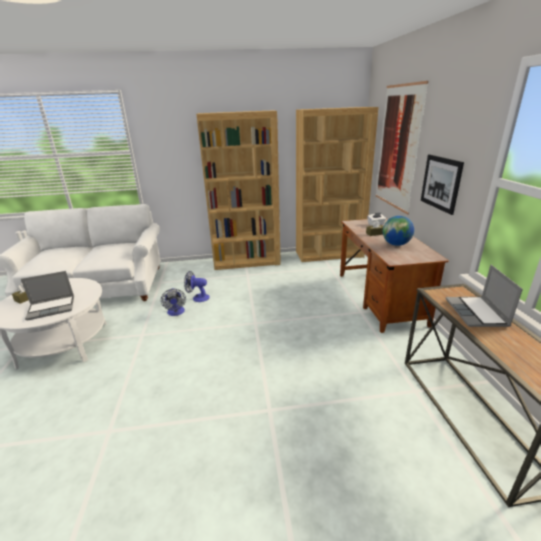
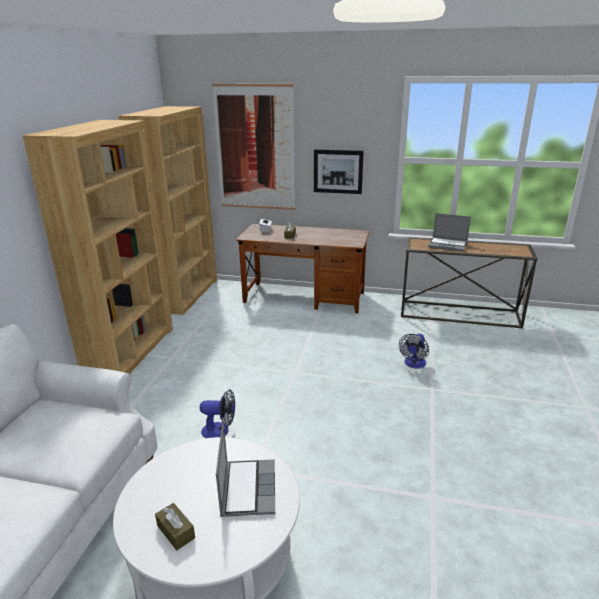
camera: 70 degrees left, 0 degrees up
fan [184,271,210,302] -> fan moved to [399,334,429,368]
globe [383,216,414,246] -> none

